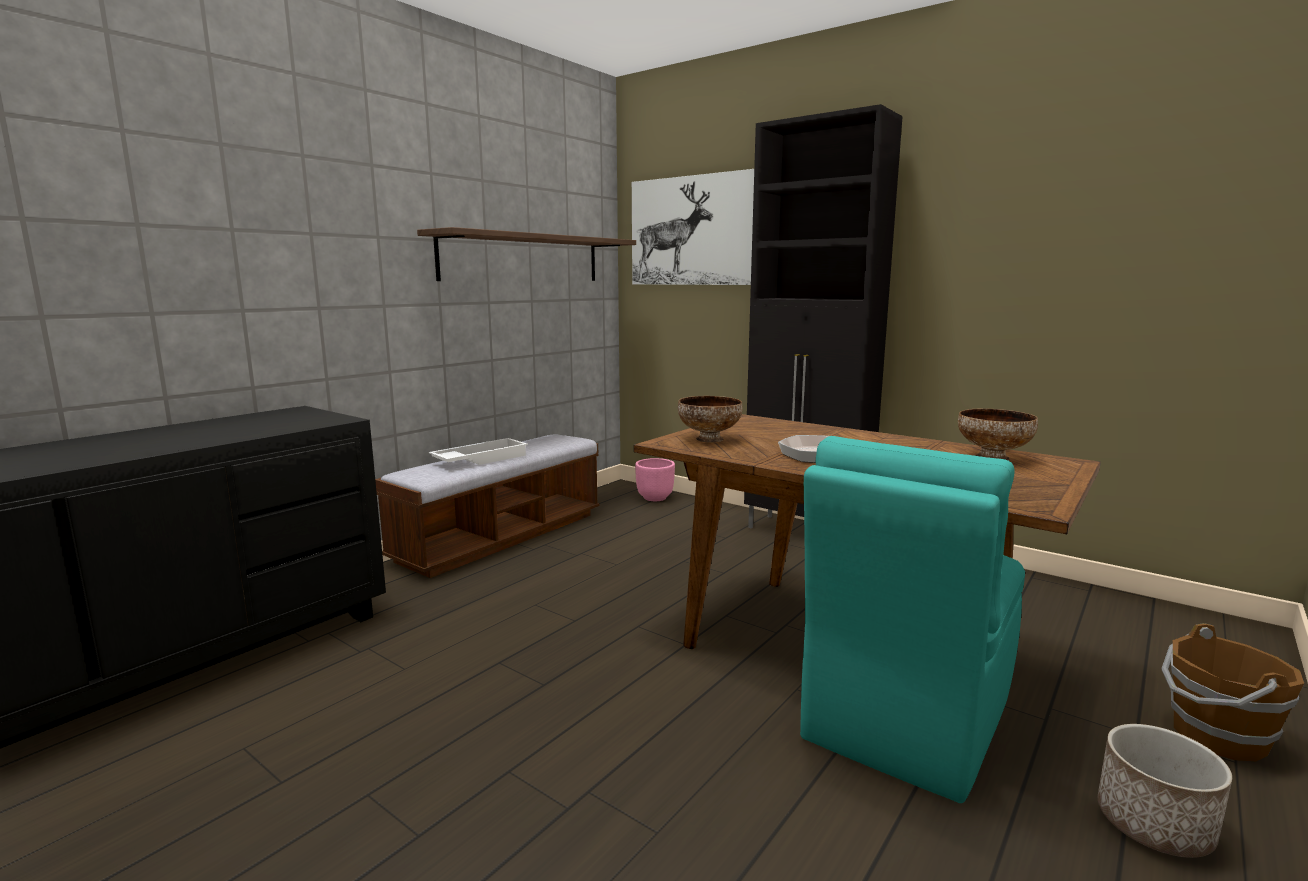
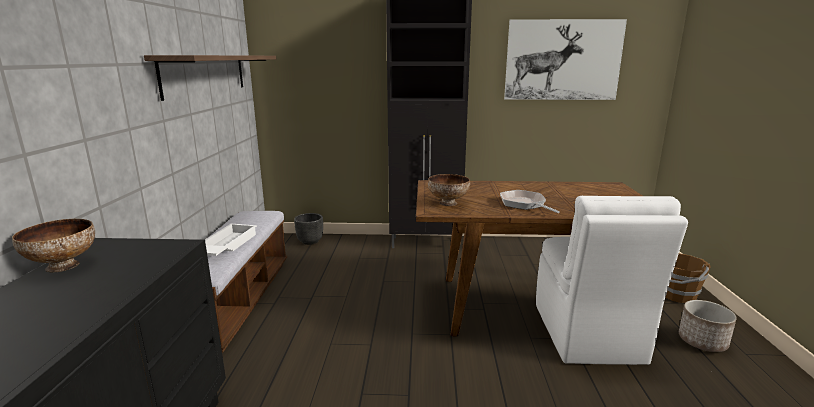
camera: 35 degrees left, 5 degrees up
picture [632,169,754,285] -> picture moved to [504,19,627,100]
pink planter [635,458,675,501] -> black planter [294,213,323,245]
turquoise chair [800,436,1025,803] -> white chair [536,196,688,365]
bowl [958,408,1038,460] -> bowl moved to [12,219,95,272]

